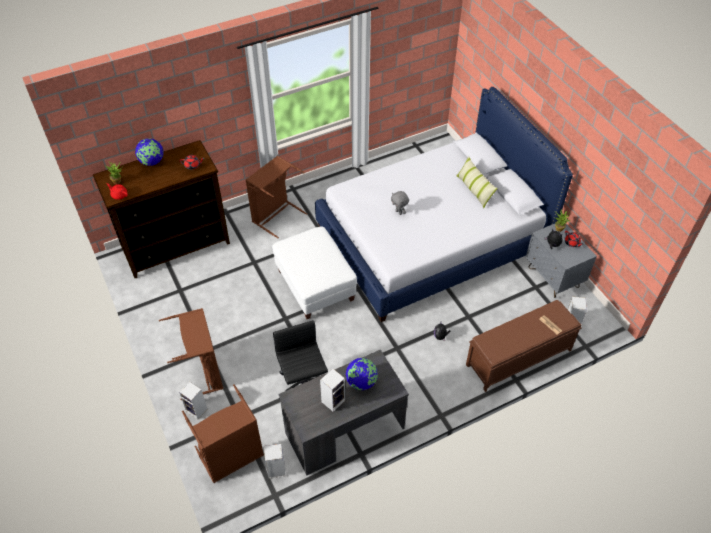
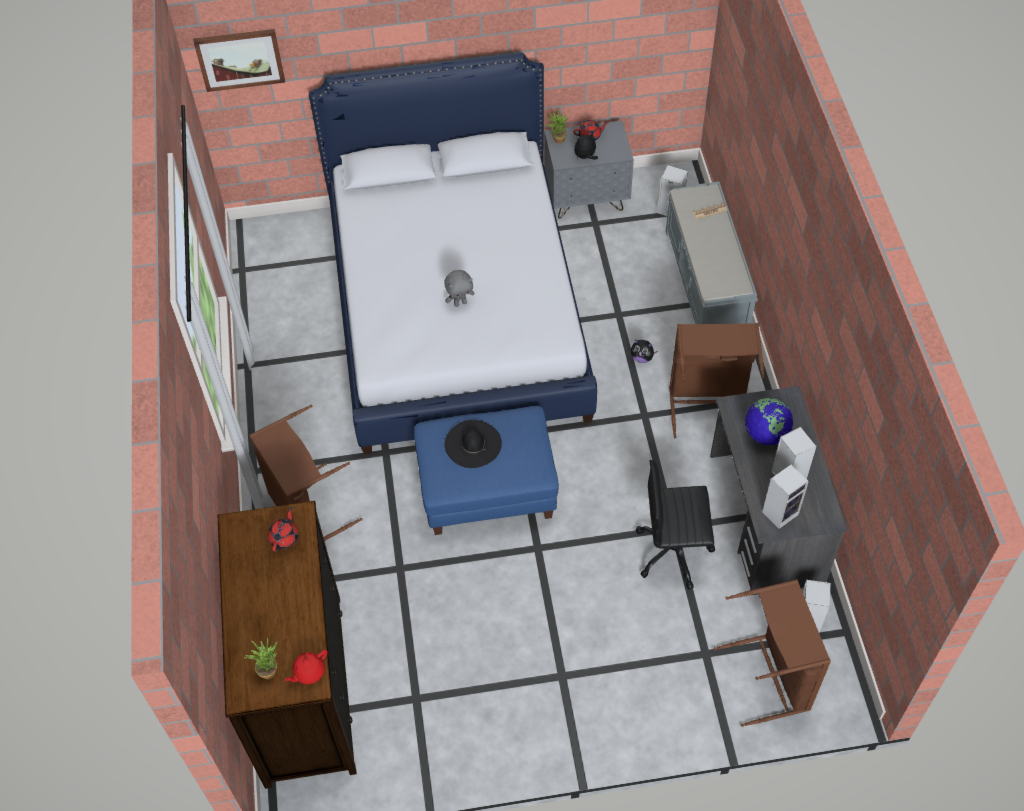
camera: 70 degrees left, 5 degrees up
globe [135,138,164,166] -> none
brown laundry basket [159,308,223,400] -> brown laundry basket moved to [669,323,765,438]
speaker [179,381,207,420] -> speaker moved to [762,464,809,529]
white ottoman [272,226,357,319] -> blue ottoman [414,406,559,535]
pillow [456,156,498,208] -> none
brown bench [466,300,582,392] -> grey bench [666,182,758,324]
none -> picture [193,29,285,92]
none -> black hat [444,420,502,468]

